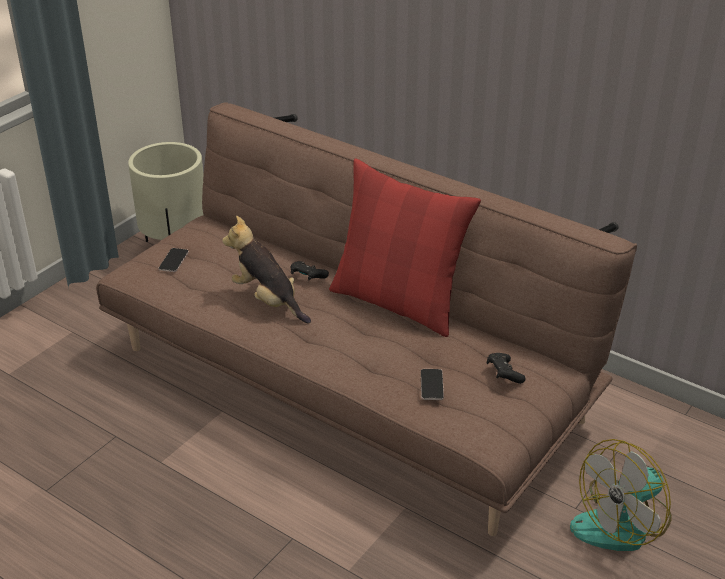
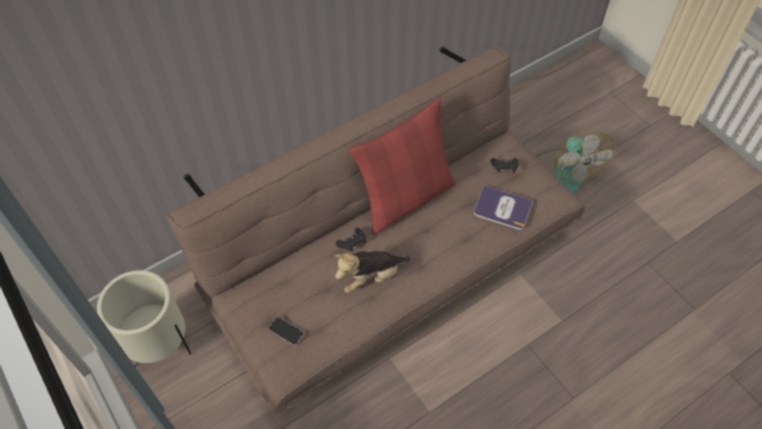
camera: 70 degrees left, 20 degrees up
phone [421,369,444,400] -> book [474,186,533,230]

